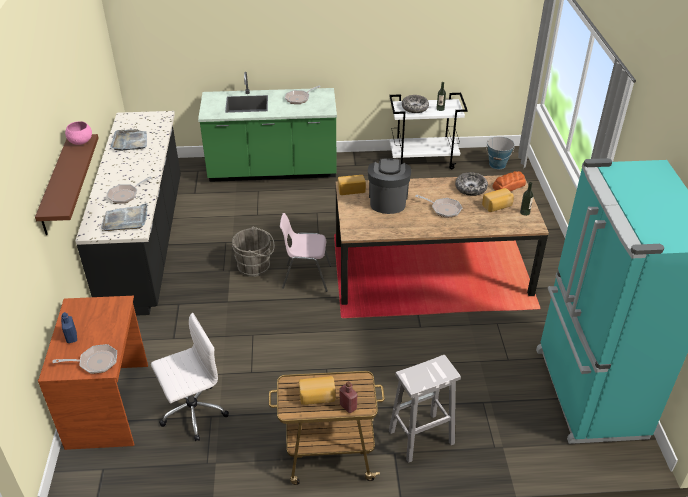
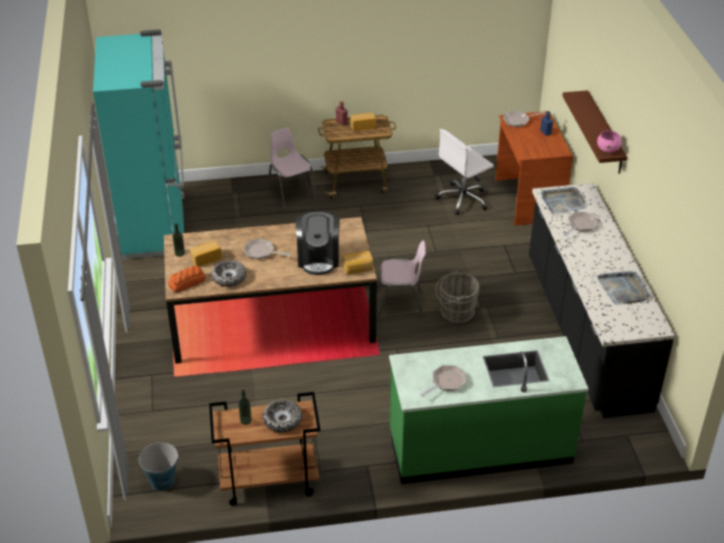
camera: 175 degrees right, 0 degrees up
white cart [389,93,468,169] -> brown cart [209,392,320,506]
white stool [389,355,461,463] -> pink chair [268,128,317,210]

